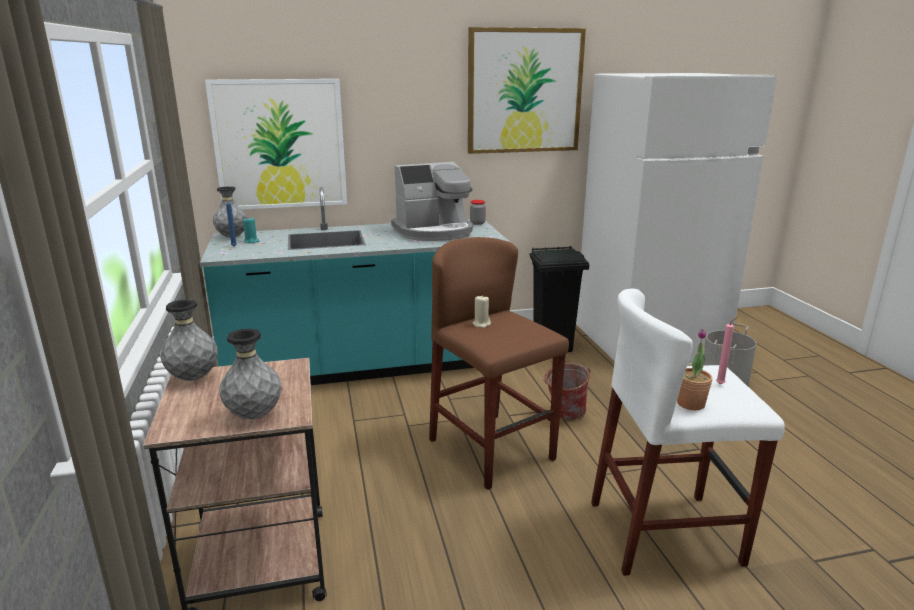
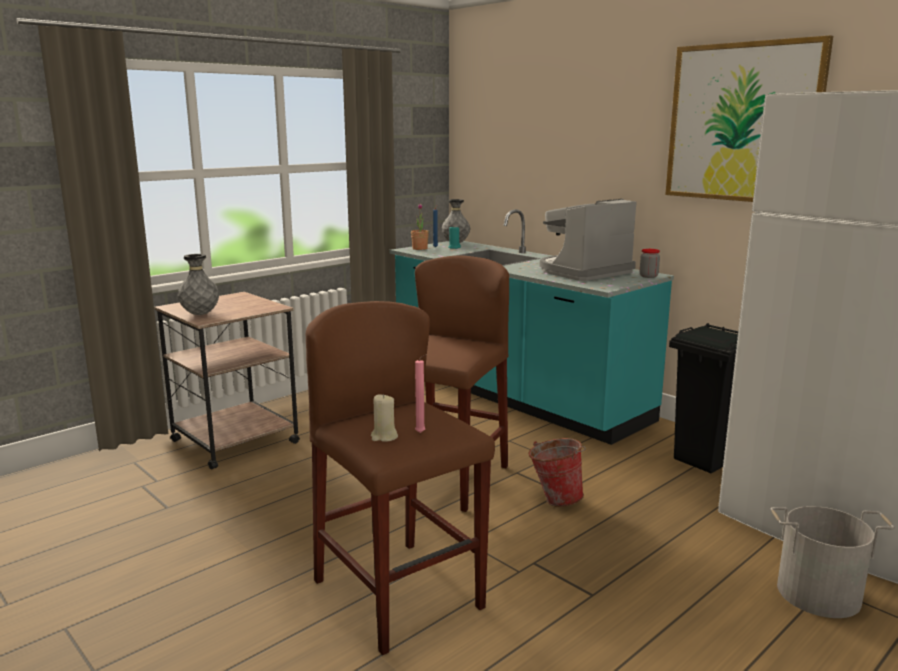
camera: 60 degrees right, 5 degrees down
grey vase [160,299,218,381] -> none
picture [205,79,347,209] -> none
coffee machine [391,162,473,241] -> coffee machine turned 105 degrees clockwise [540,199,637,281]
beige candle [473,295,491,328] -> beige candle moved to [371,394,398,442]
white stool [591,288,785,576] -> brown stool [306,301,495,655]
potted plant [677,329,712,410] -> potted plant moved to [411,204,429,250]

